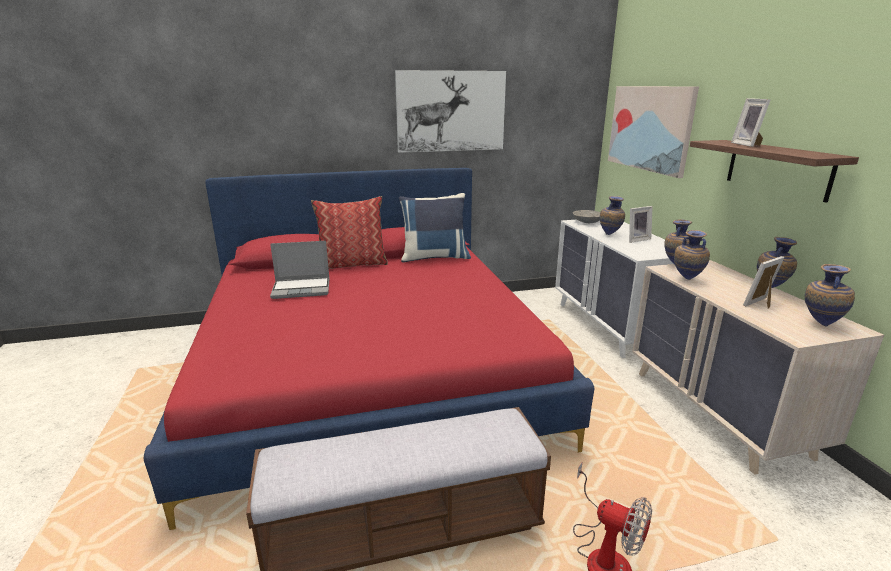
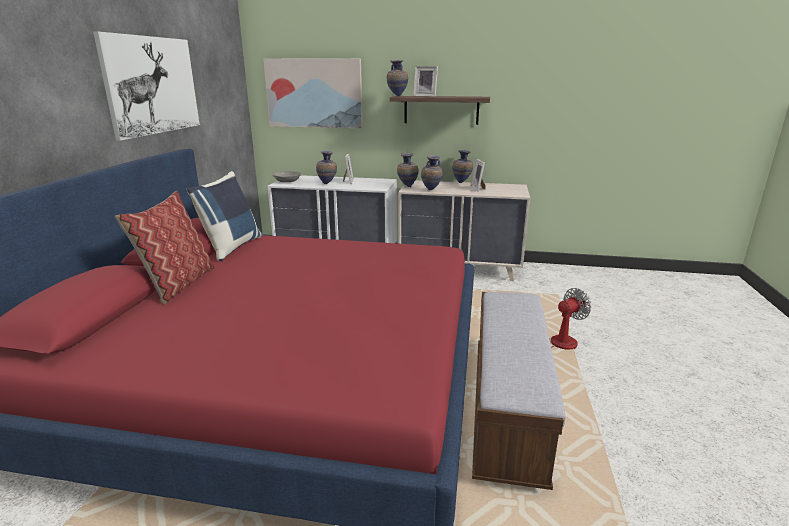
camera: 65 degrees left, 0 degrees up
laptop [270,241,330,299] -> none
vase [805,264,855,327] -> vase moved to [387,60,408,96]

